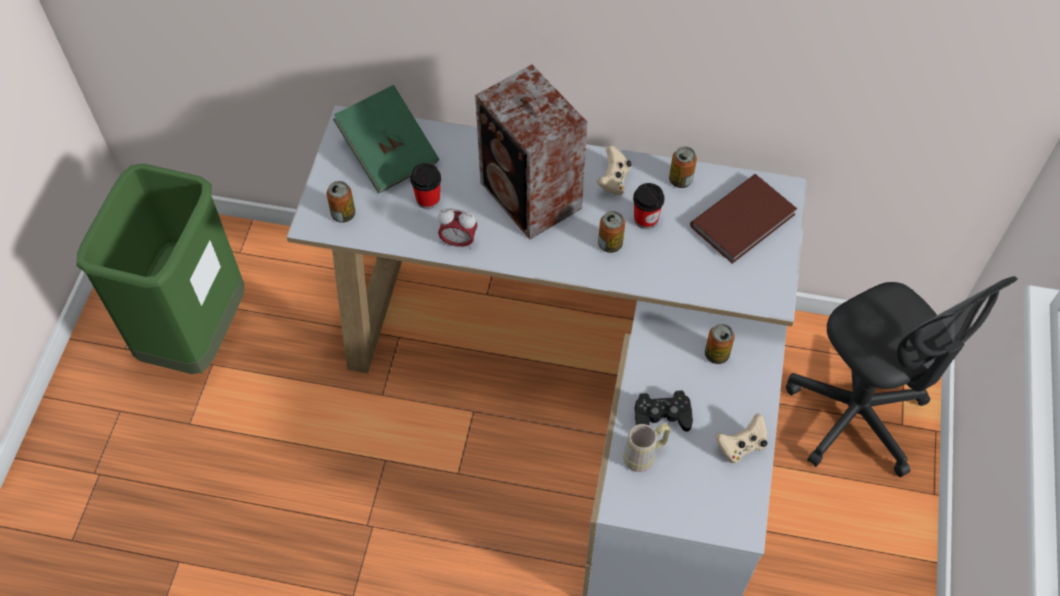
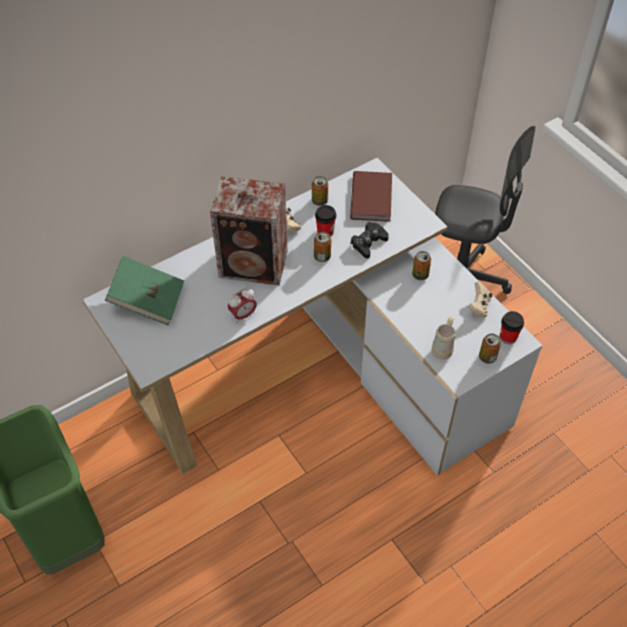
camera: 45 degrees left, 5 degrees down
can [327,181,355,223] -> can moved to [479,333,501,364]
cup [410,163,441,209] -> cup moved to [500,311,524,344]
black game controller [635,390,693,432] -> black game controller moved to [351,222,389,259]

